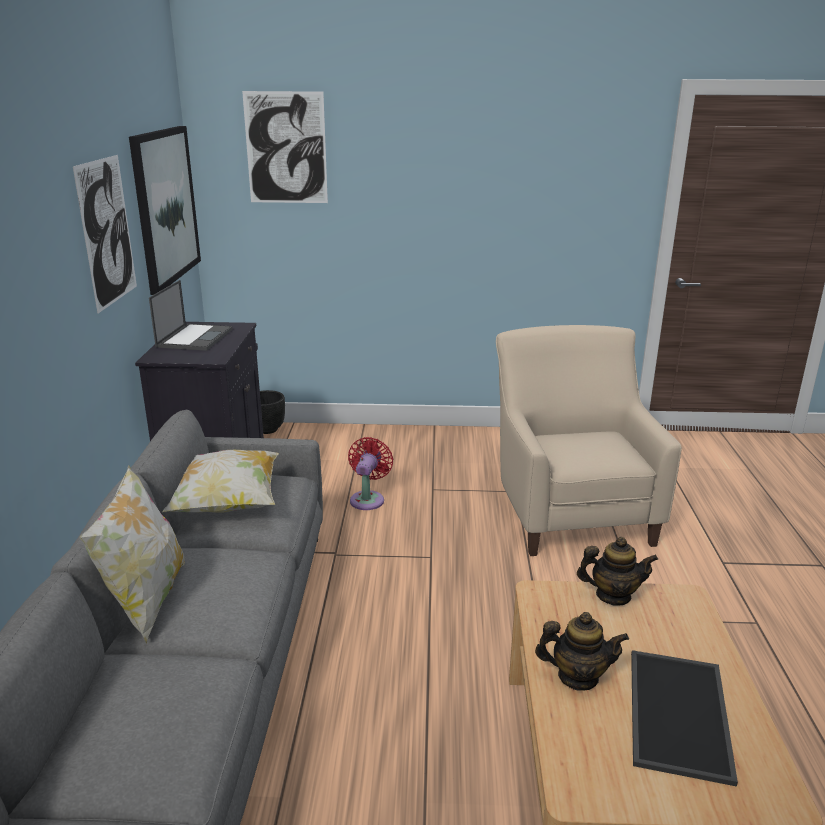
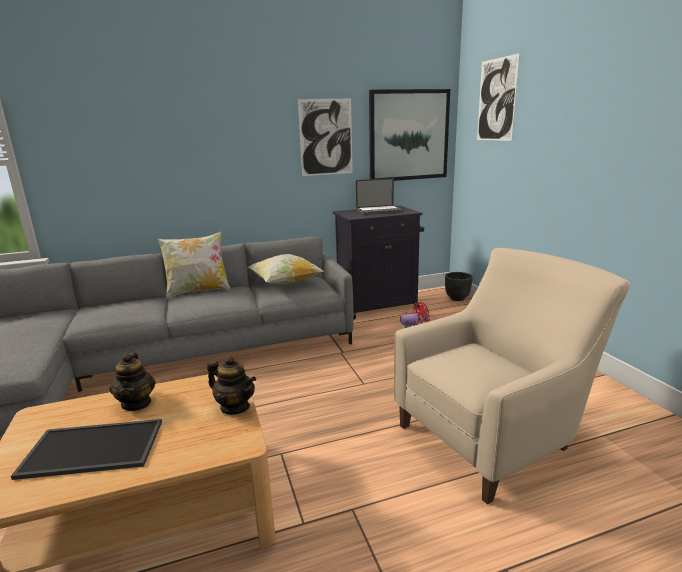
camera: 70 degrees right, 5 degrees down
teapot [577,537,658,606] -> teapot turned 45 degrees counterclockwise [207,356,256,415]

